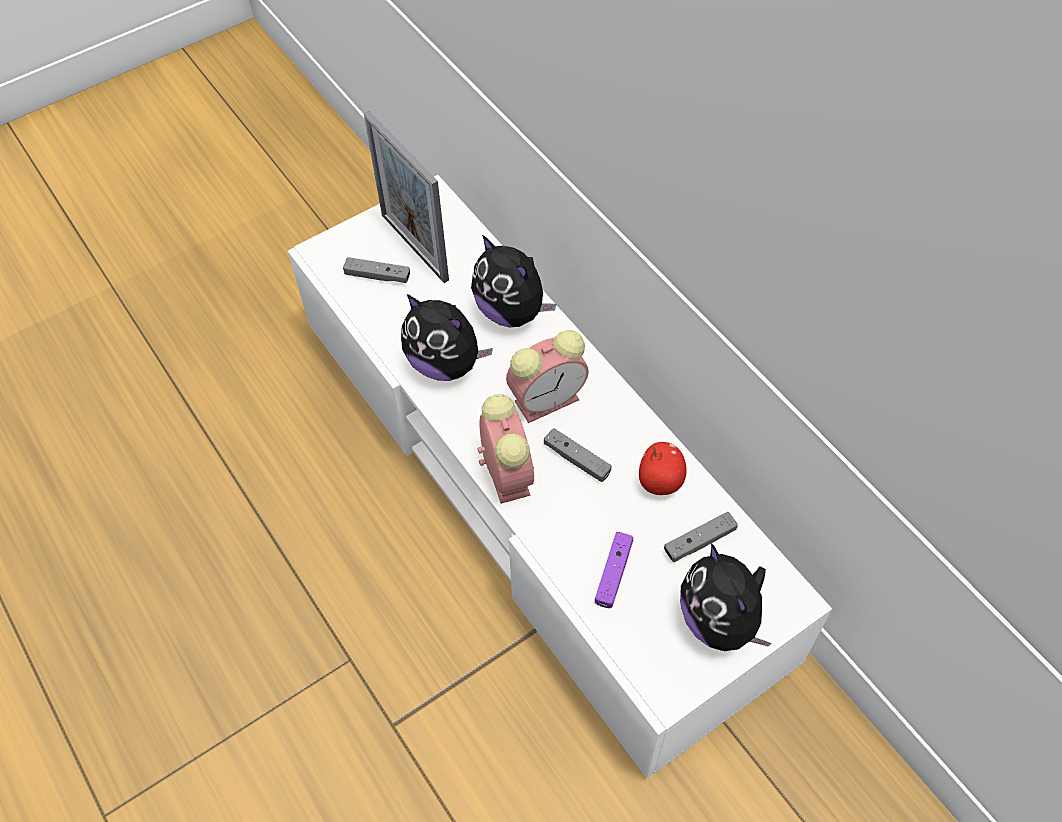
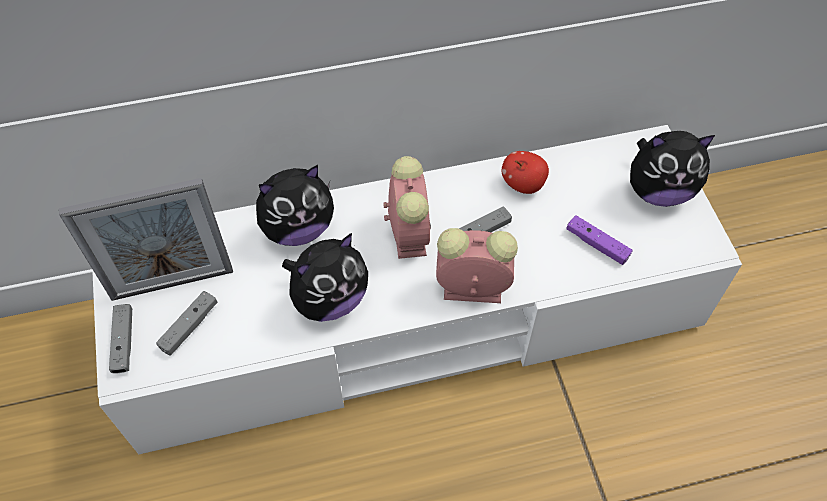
camera: 70 degrees left, 0 degrees up
grey game controller [664,512,738,562] -> grey game controller moved to [109,304,132,374]

